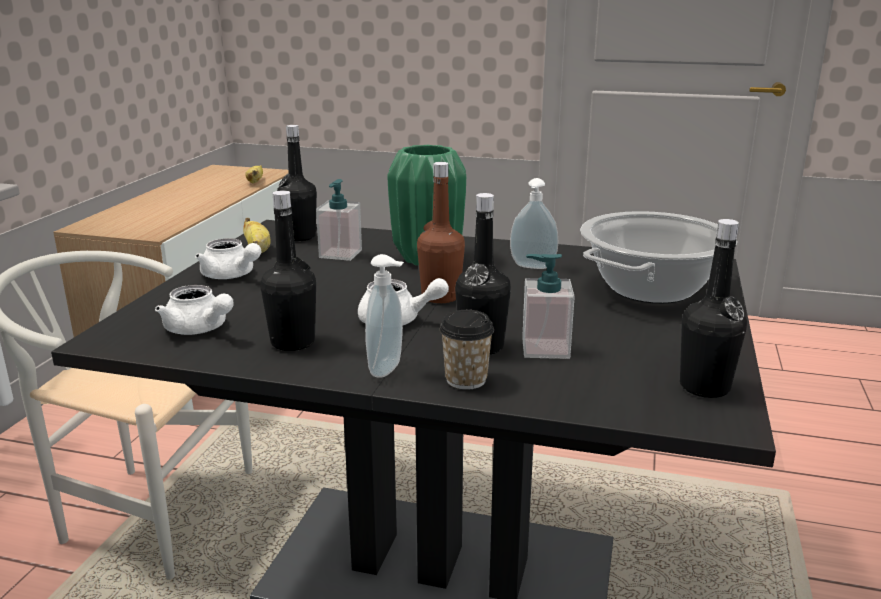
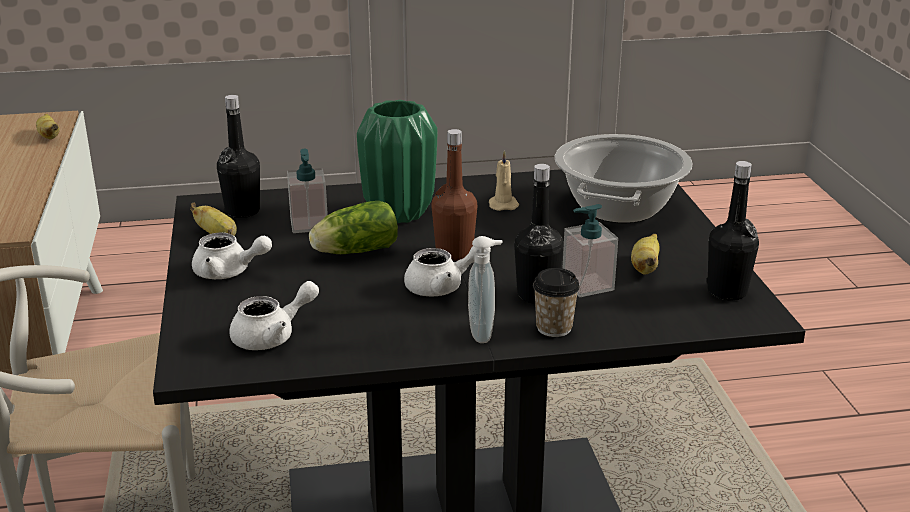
camera: 25 degrees left, 5 degrees up
white teapot [155,285,234,335] -> white teapot turned 45 degrees counterclockwise [229,281,319,350]
black bottle [260,190,316,351] -> none
soap dispenser [510,178,558,269] -> beige candle [489,150,519,211]
none -> lettuce [309,201,398,254]
none -> banana [631,234,660,275]

